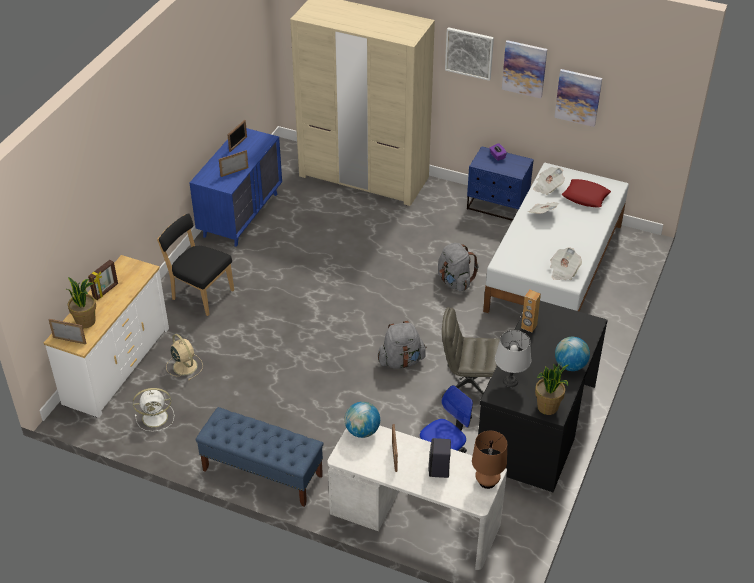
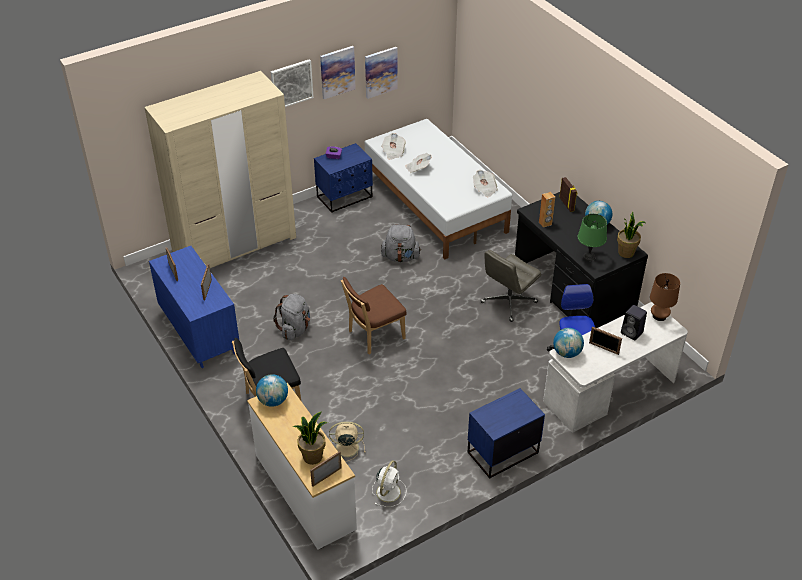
camera: 55 degrees left, 0 degrees up
picture frame [88,260,118,300] -> picture frame moved to [559,177,578,212]
blue bench [196,407,324,507] -> blue nightstand [468,388,545,479]
grey backpack [378,321,427,369] -> grey backpack moved to [273,294,310,340]
grey table lamp [495,330,531,387] -> green table lamp [578,214,607,261]
red pillow [562,179,611,207] -> none
none -> globe [256,374,288,407]
none -> brown chair [341,277,407,355]

